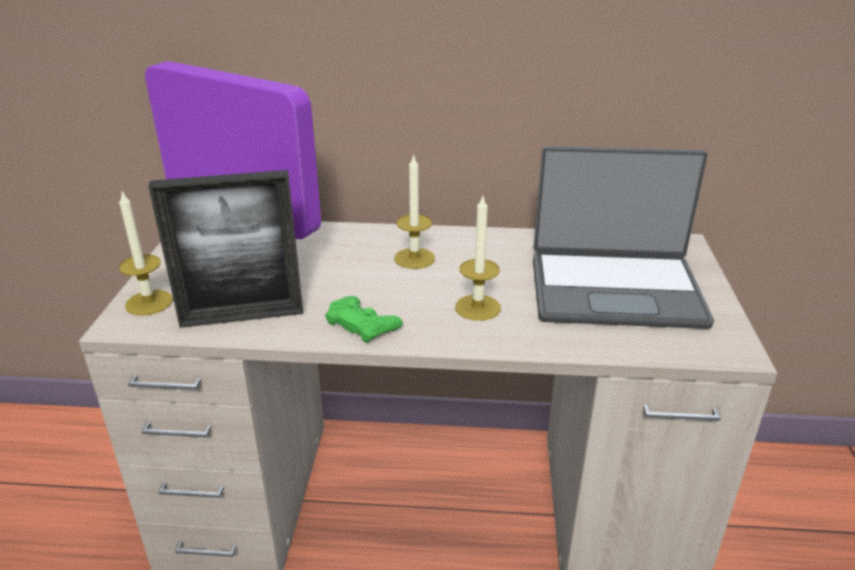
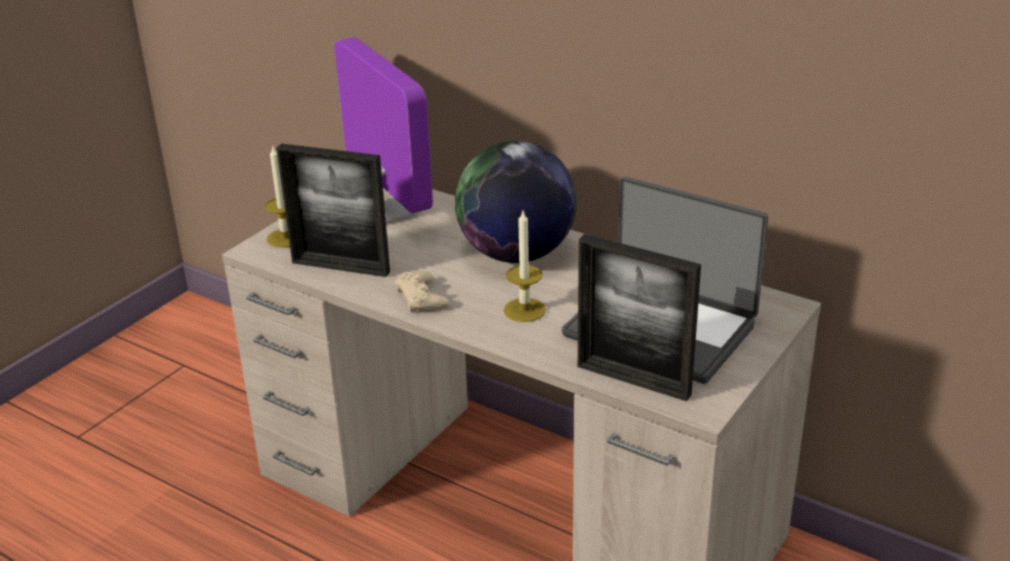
camera: 30 degrees right, 0 degrees up
green game controller [325,296,403,343] -> beige game controller [394,271,450,313]
candle [394,154,435,269] -> globe [455,141,577,263]
none -> picture frame [578,234,701,401]

